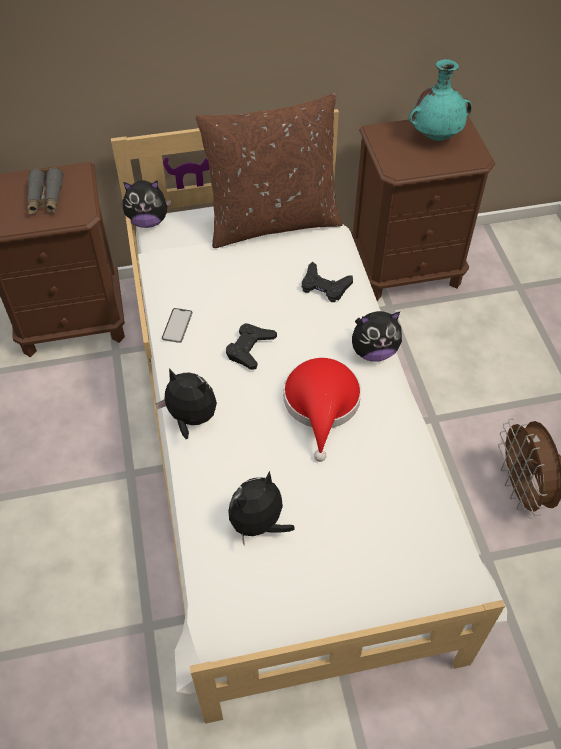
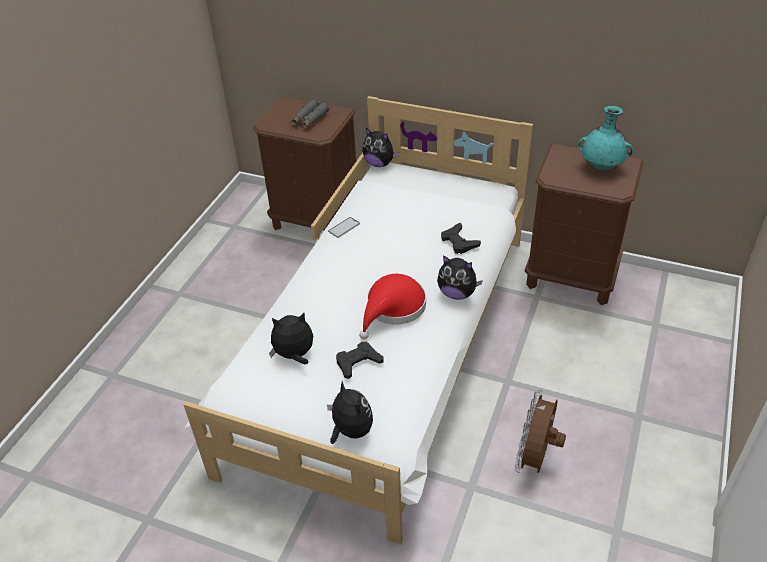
camera: 35 degrees right, 10 degrees down
plush toy [156,368,217,439] -> plush toy moved to [327,381,373,444]
brown pillow [196,93,343,248] -> none
black game controller [226,323,277,370] -> black game controller moved to [336,342,384,379]

